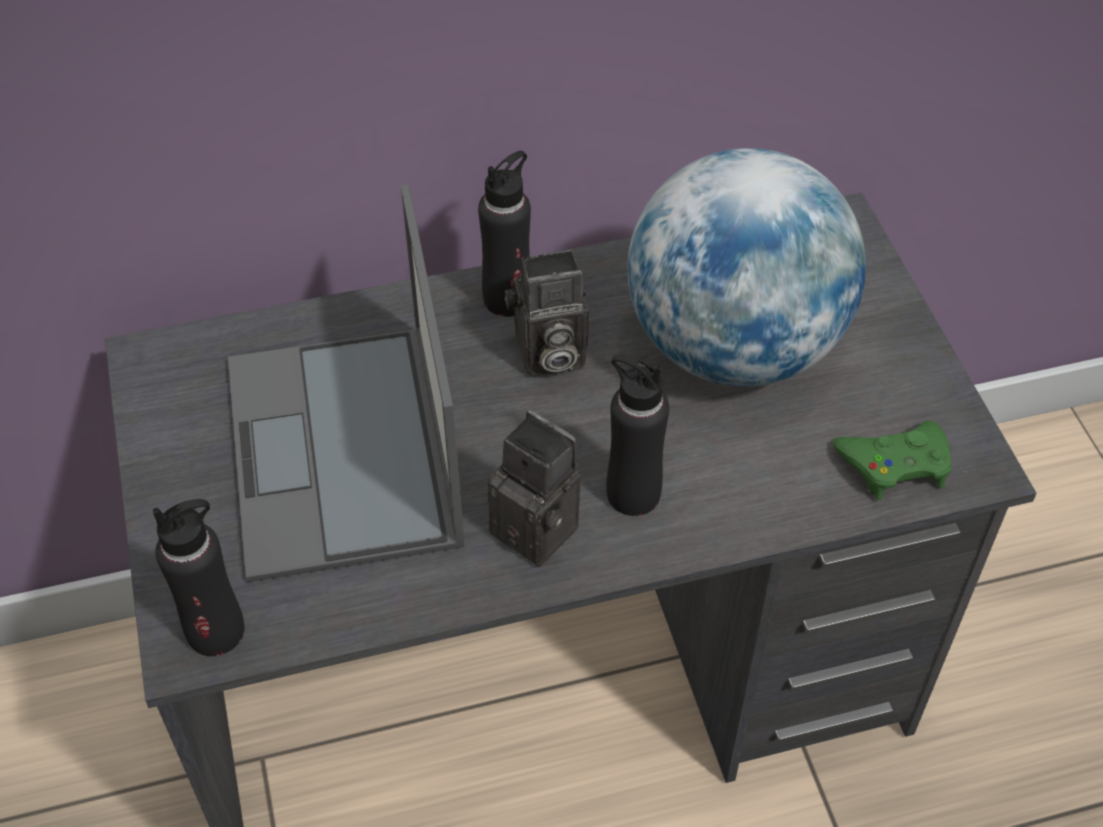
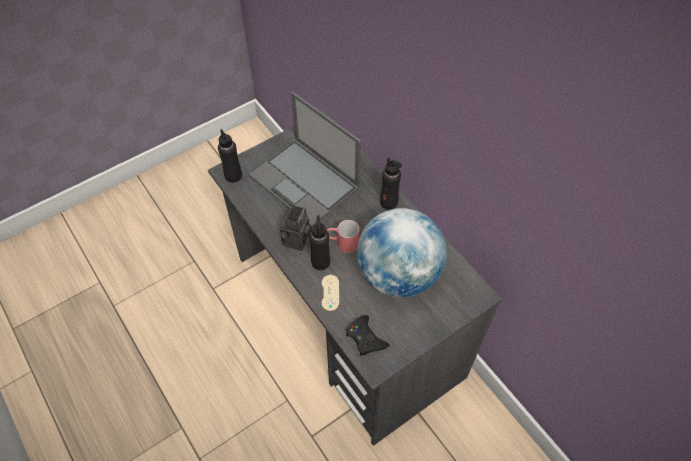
camera: 70 degrees right, 5 degrees up
laptop [228,185,464,582] -> laptop turned 105 degrees counterclockwise [249,92,361,227]
camera [505,250,589,376] -> none
green game controller [833,420,952,500] -> black game controller [346,315,389,356]
none -> beige game controller [322,275,339,311]
none -> red mug [327,220,359,253]

